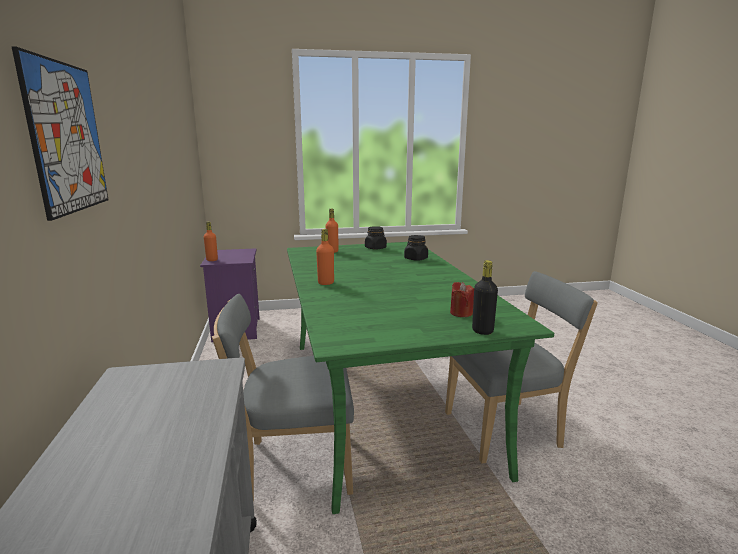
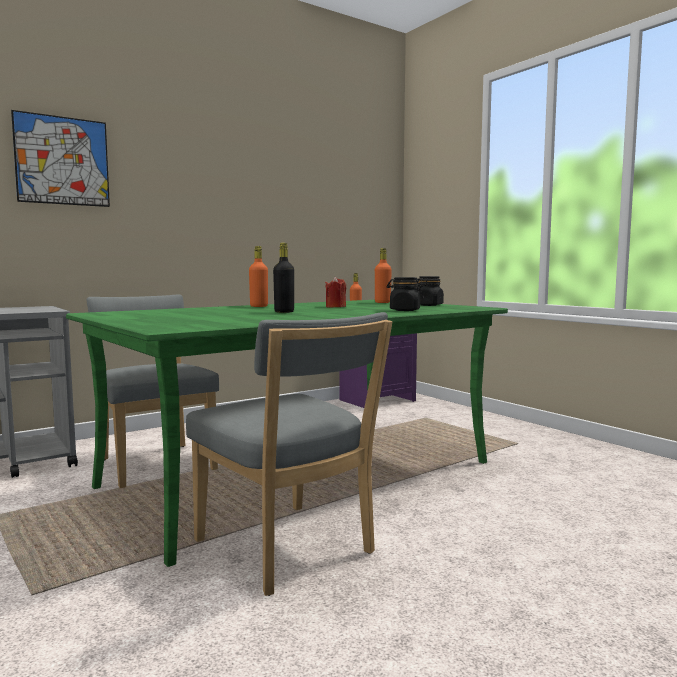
camera: 65 degrees right, 10 degrees down
red candle [450,282,474,317] -> red candle moved to [325,277,346,307]
black bottle [472,260,498,335] -> black bottle moved to [273,243,294,313]

